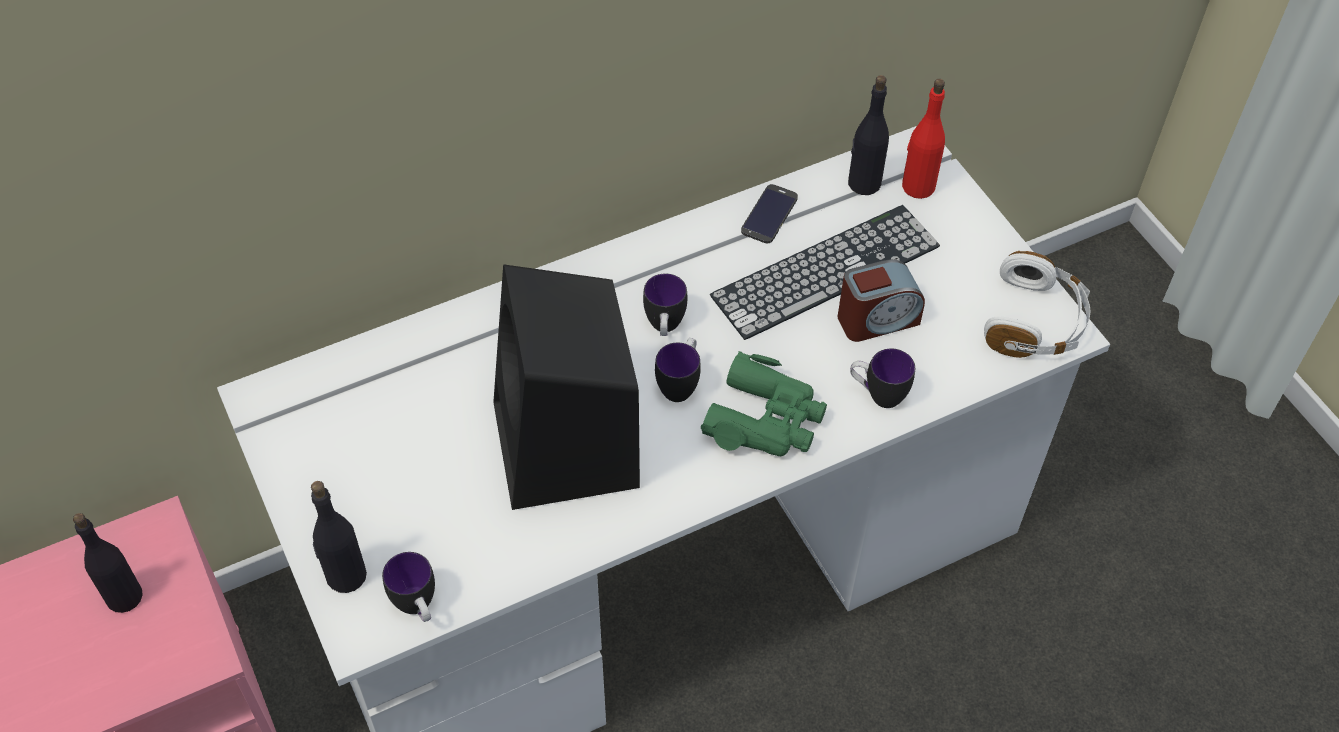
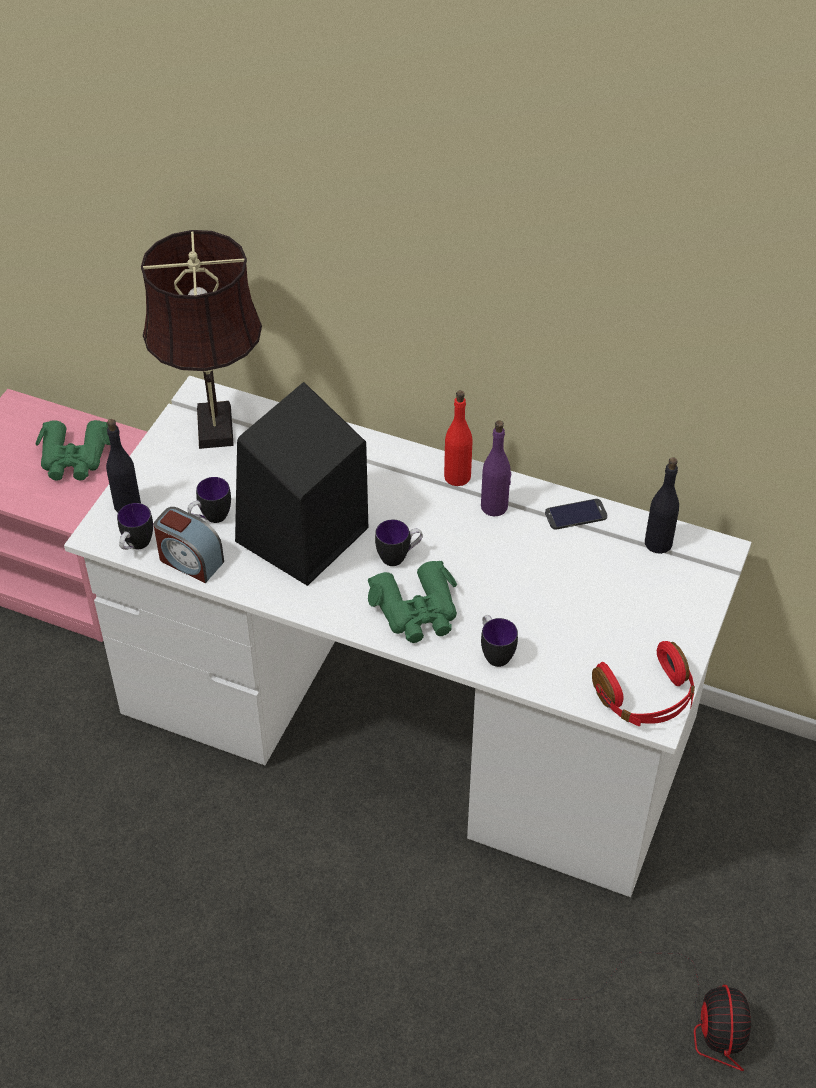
camera: 50 degrees right, 5 degrees down
black bottle [73,513,143,613] -> green binoculars [35,420,110,481]
mug [643,274,687,336] -> mug moved to [187,477,231,523]
keyboard [710,205,940,340] -> none
alarm clock [838,260,925,342] -> alarm clock moved to [154,507,224,583]
red bottle [902,79,945,199] -> red bottle moved to [444,390,473,486]
white headphones [984,251,1090,358] -> red headphones [592,641,695,726]
none -> brown table lamp [141,230,262,449]
none -> purple bottle [481,420,511,516]
none -> fan [561,952,751,1071]

